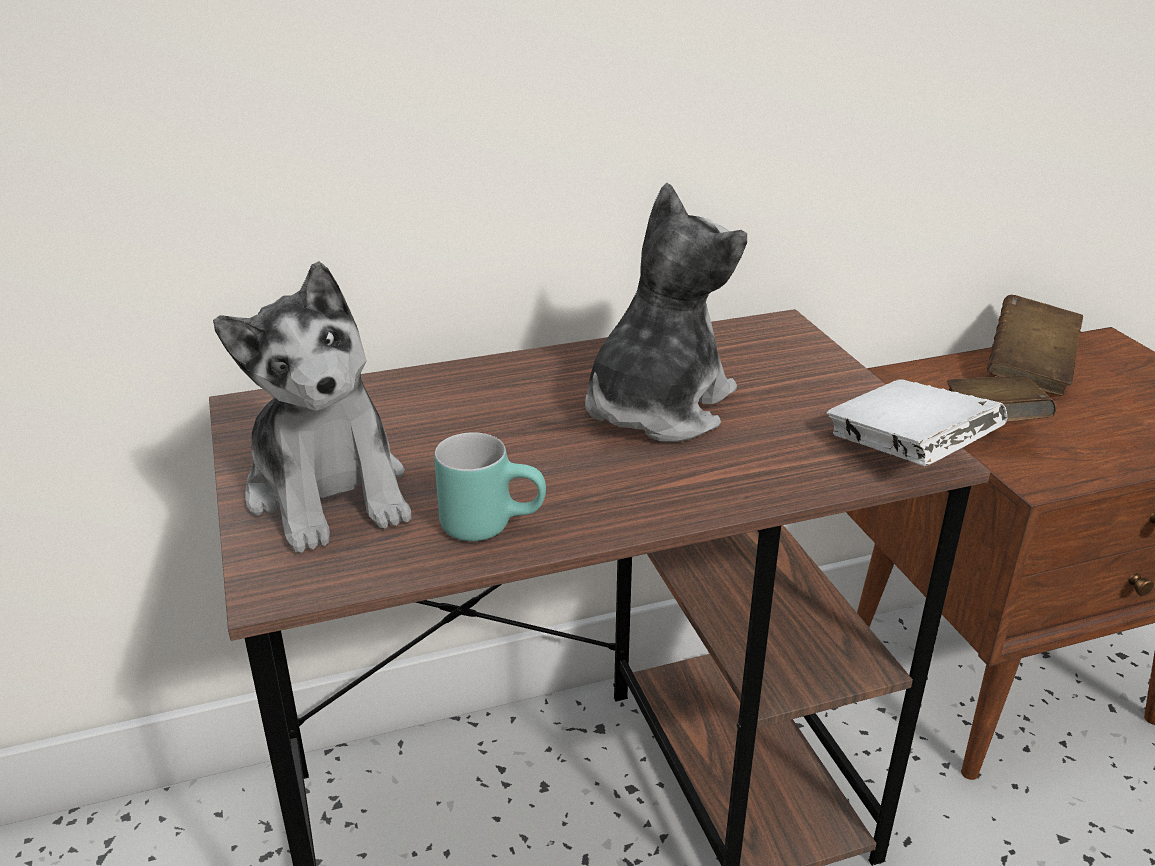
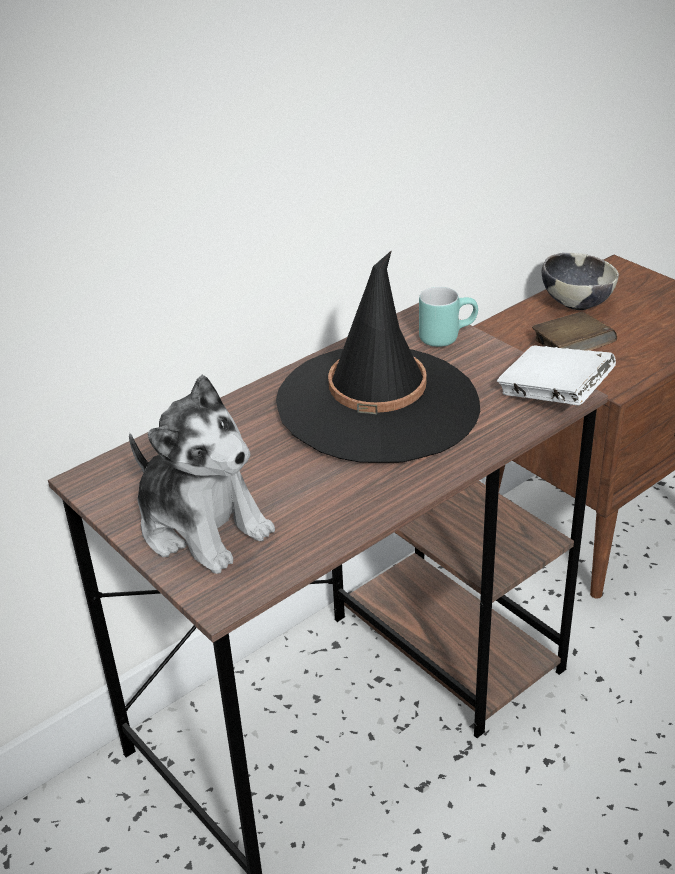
camera: 20 degrees left, 5 degrees up
turquoise mug [434,432,546,541] -> turquoise mug moved to [419,286,478,347]
plush toy [585,182,747,442] -> black hat [276,250,480,463]
brown book [987,295,1083,396] -> bowl [541,253,619,310]

